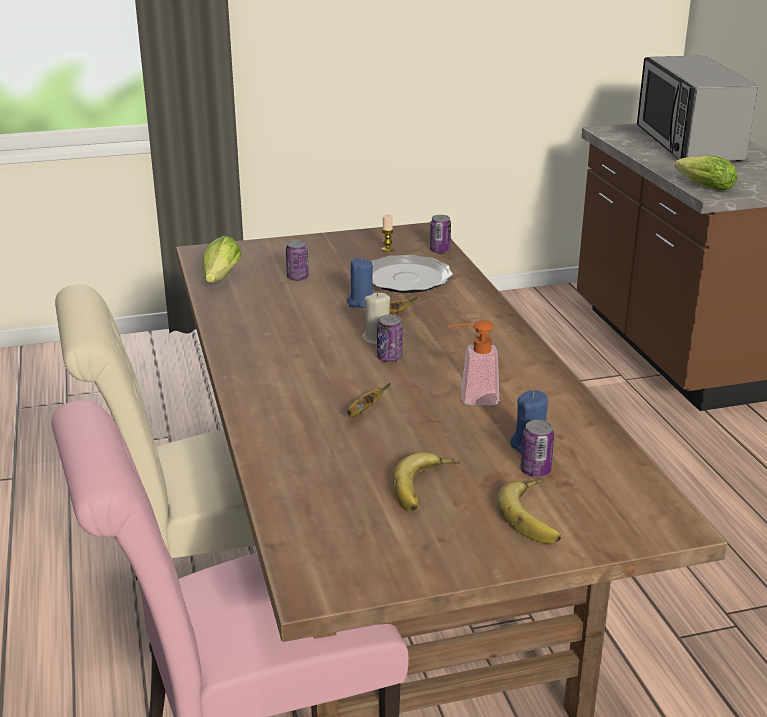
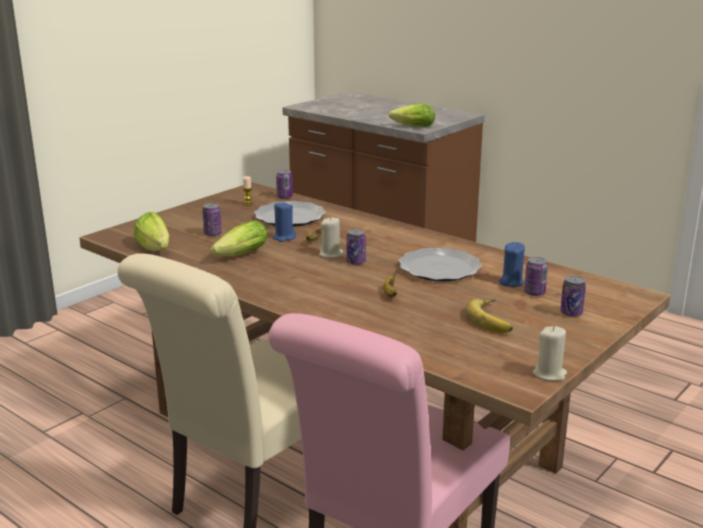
camera: 35 degrees left, 5 degrees down
soap dispenser [448,320,499,405] -> plate [398,248,482,282]
banana [497,480,561,544] -> can [560,275,586,317]
microwave [637,55,758,161] -> none
none -> lettuce [210,220,267,257]
none -> beige candle [533,326,567,381]

